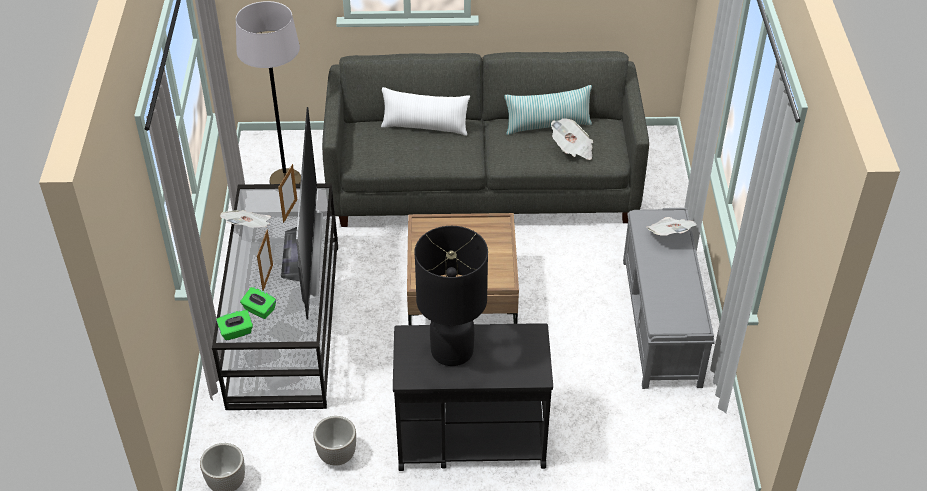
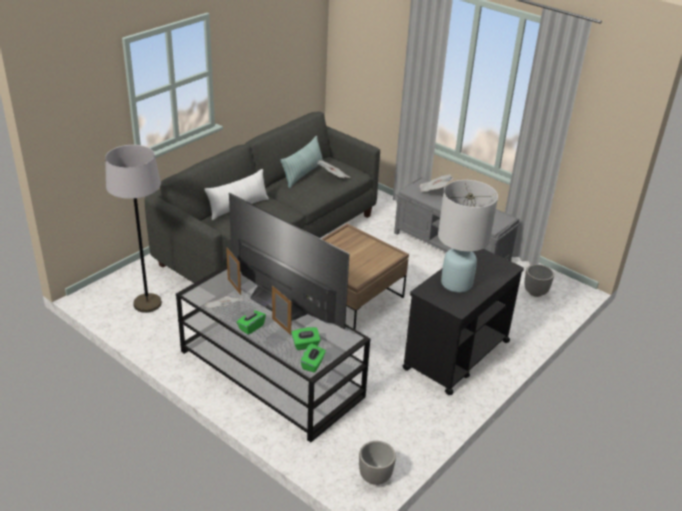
camera: 50 degrees left, 10 degrees down
planter [313,416,356,466] -> planter moved to [525,264,554,297]
black table lamp [414,226,488,366] -> white table lamp [438,180,498,293]
none -> green tissue box [237,308,266,335]

